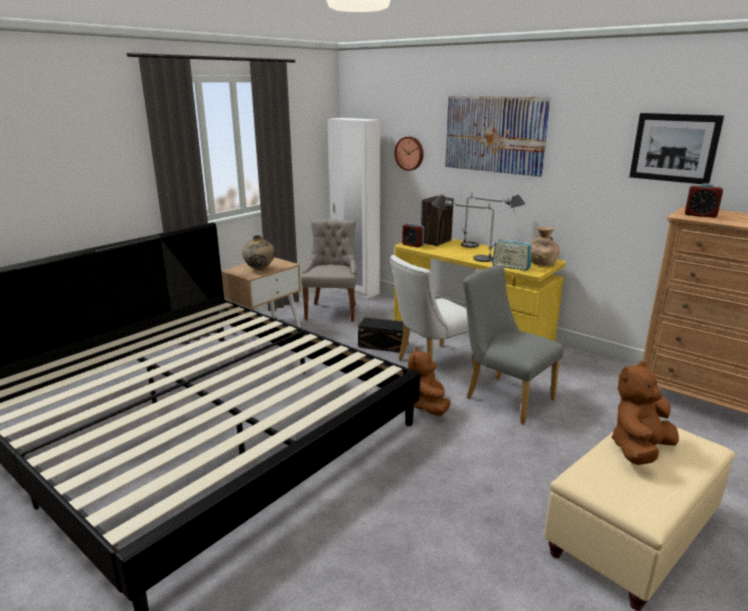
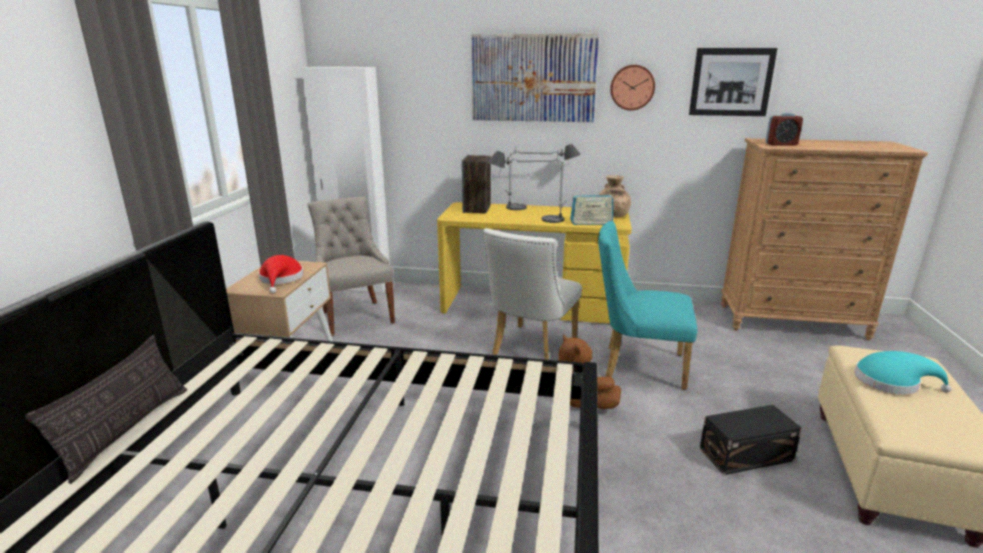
camera: 30 degrees left, 0 degrees up
beige vase [242,235,275,270] -> red hat [258,255,304,293]
black storage box [358,317,409,353] -> black storage box moved to [700,405,802,475]
wall clock [395,136,423,171] -> wall clock moved to [610,65,655,111]
alarm clock [402,223,424,248] -> none
grey chair [463,265,564,424] -> turquoise chair [598,221,698,390]
brown plush toy [611,361,679,465] -> turquoise hat [854,351,952,395]
none -> pillow [25,335,187,484]

